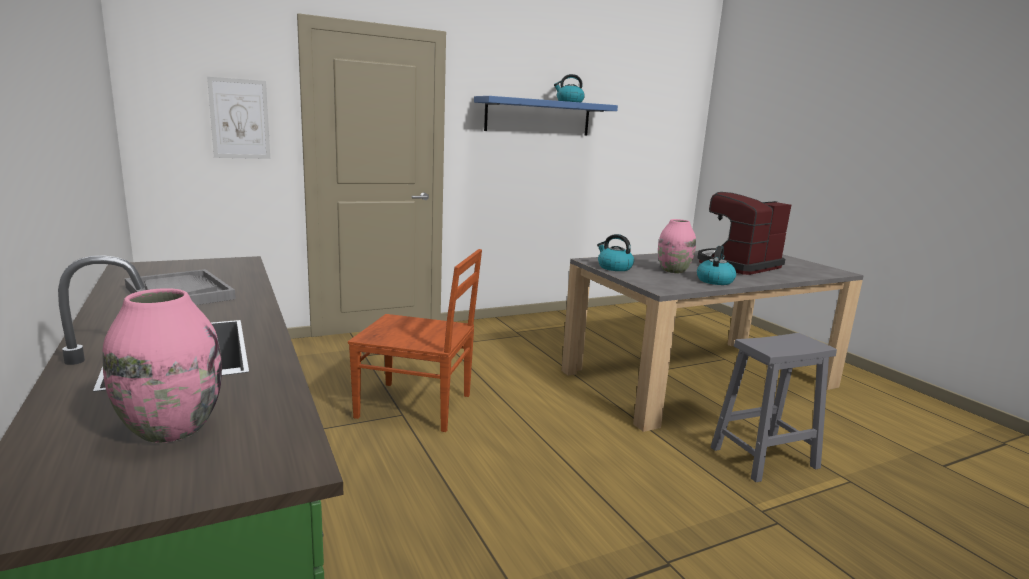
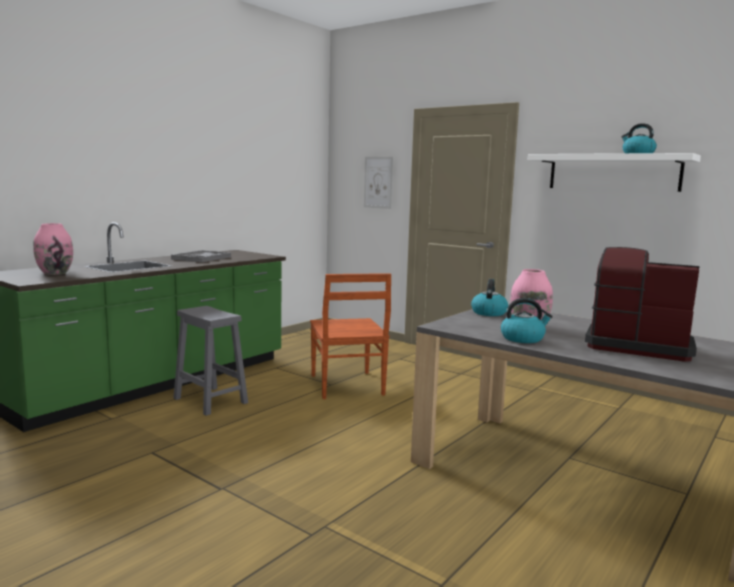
camera: 65 degrees right, 5 degrees down
blue shelf [474,96,618,136] -> white shelf [528,153,701,192]
grey stool [711,333,837,482] -> grey stool moved to [173,306,248,416]

